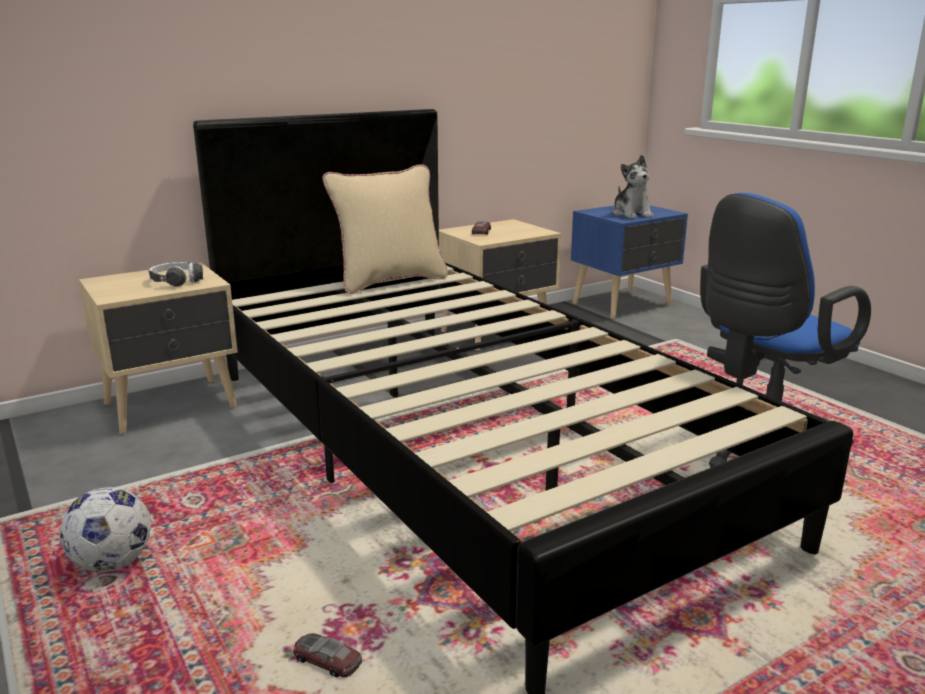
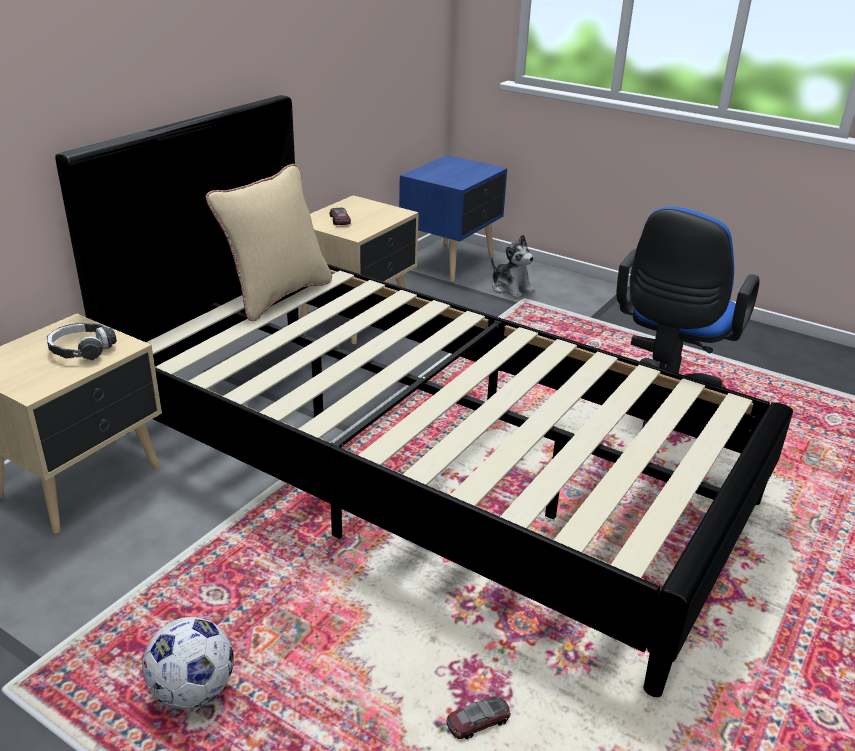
camera: 25 degrees left, 10 degrees up
toy car [293,633,362,677] -> toy car turned 150 degrees clockwise [446,696,511,739]
plush toy [612,155,653,219] -> plush toy moved to [491,235,535,298]

